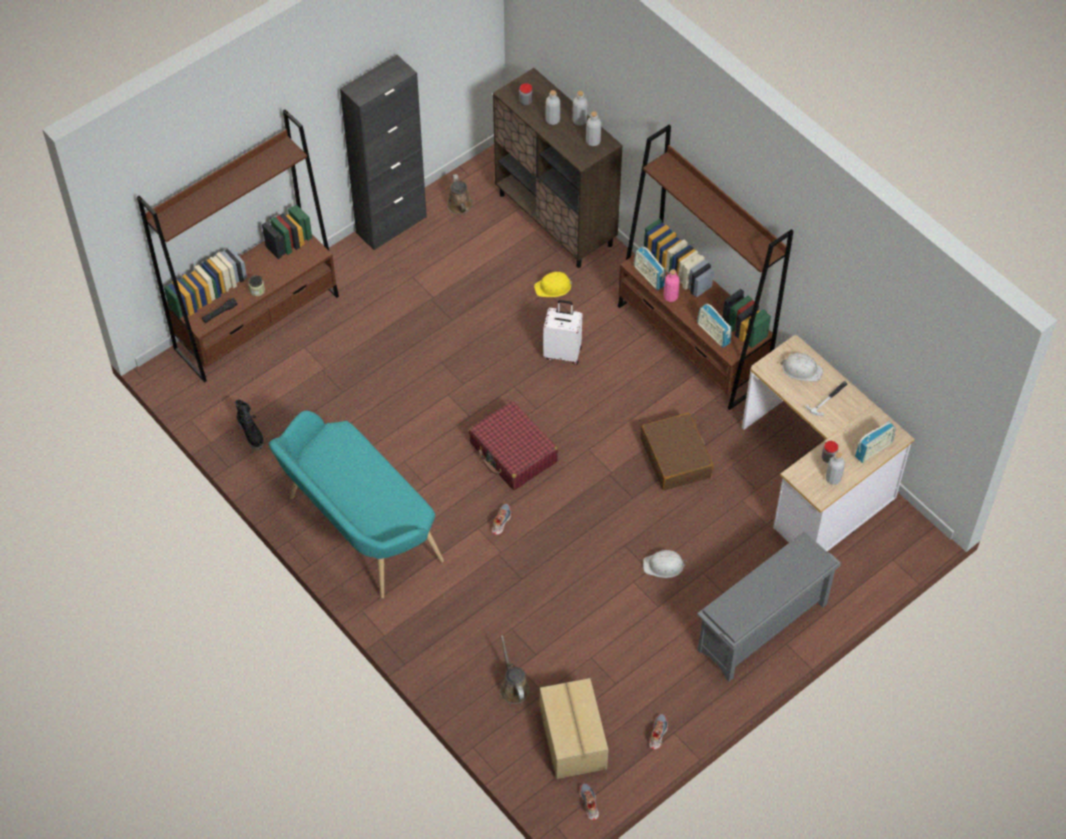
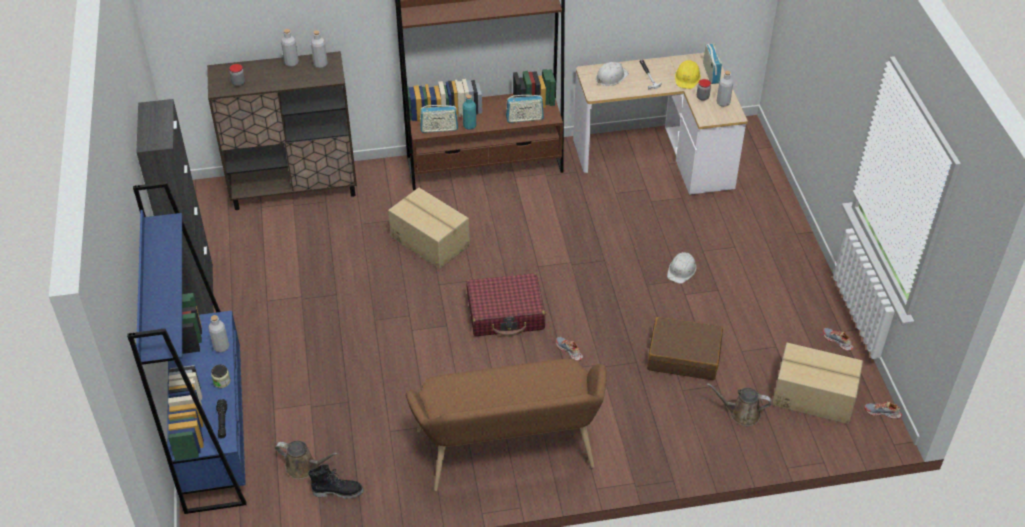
camera: 60 degrees left, 10 degrees down
brown bookcase [137,109,339,382] -> blue bookcase [127,182,247,514]
turquoise bench [269,411,444,599] -> brown bench [406,359,607,491]
brown watering can [447,174,473,214] -> brown watering can moved to [275,441,338,479]
yellow hard hat [534,272,573,297] -> yellow hard hat moved to [675,60,701,89]
white suitcase [543,300,582,365] -> cardboard box [388,188,470,269]
grey bottle [546,90,560,125] -> grey bottle moved to [208,315,229,352]
brown suitcase [640,413,713,490] -> brown suitcase moved to [647,317,723,380]
pink bottle [664,269,680,302] -> turquoise bottle [463,95,476,130]
grey shoe rack [697,531,841,682] -> none

